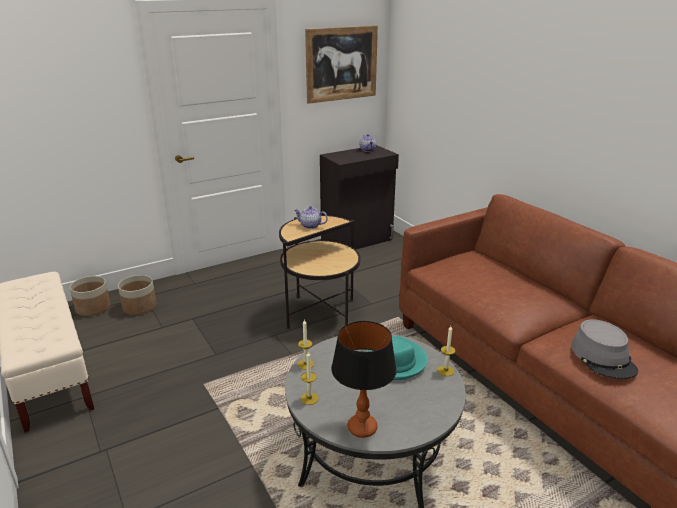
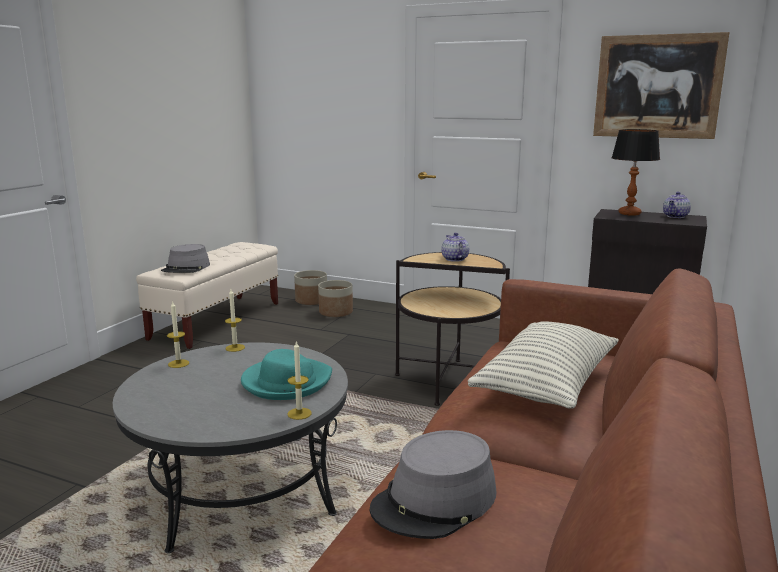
camera: 55 degrees right, 10 degrees down
table lamp [331,321,397,438] -> table lamp moved to [612,129,660,216]
none -> grey hat [161,244,210,273]
none -> pillow [468,321,619,409]

